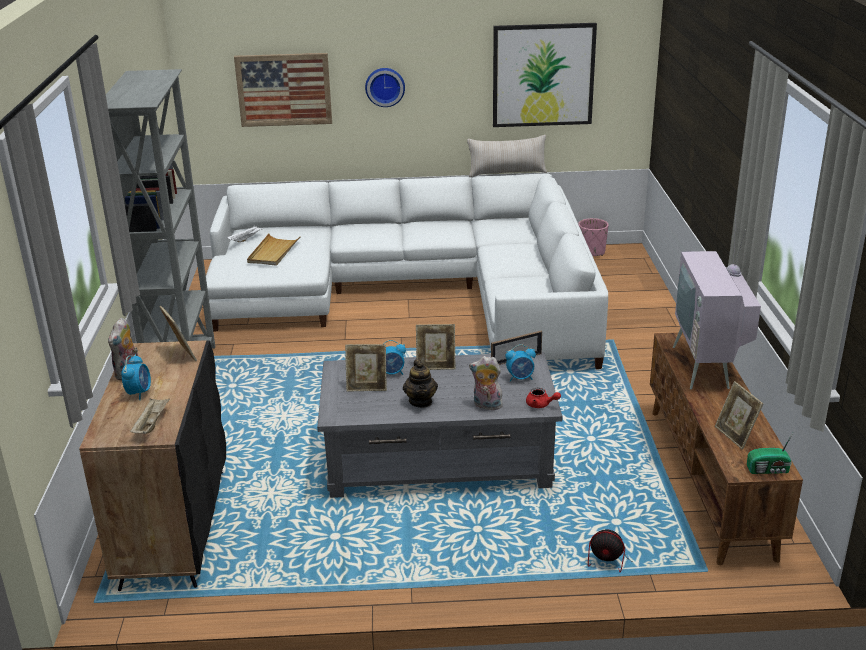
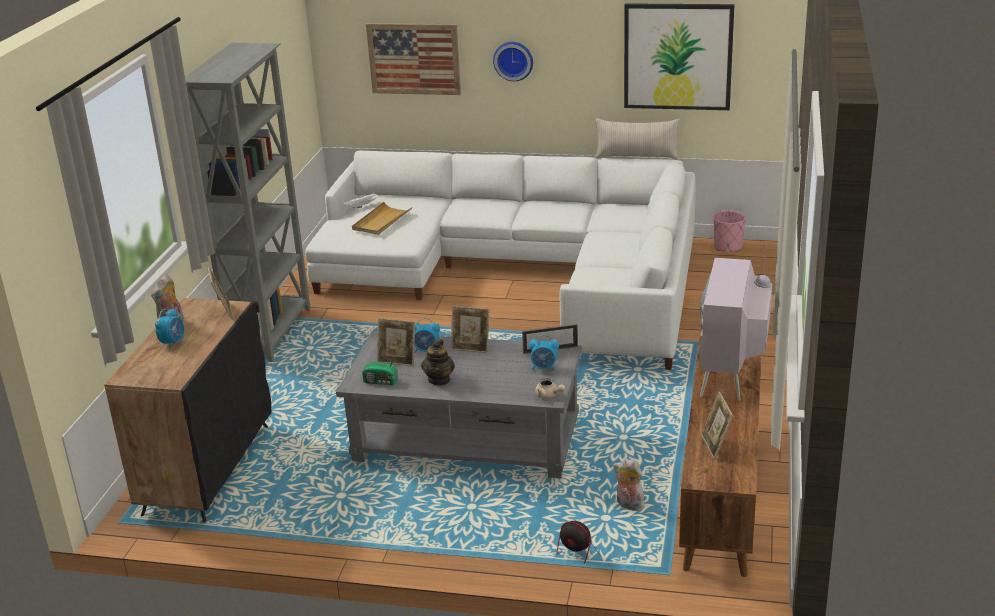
camera: 15 degrees right, 0 degrees up
beige tray [130,398,170,434] -> none
plush toy [469,356,503,410] -> plush toy moved to [613,459,645,511]
red teapot [526,388,561,408] -> beige teapot [535,378,565,398]
radio [747,433,793,474] -> radio moved to [362,352,398,386]

